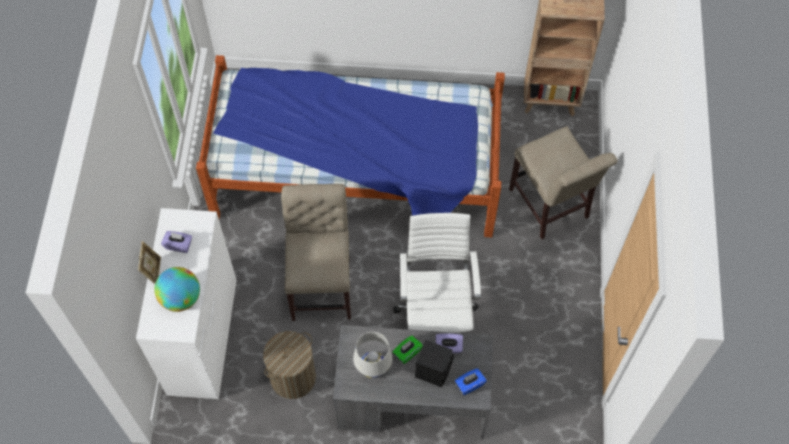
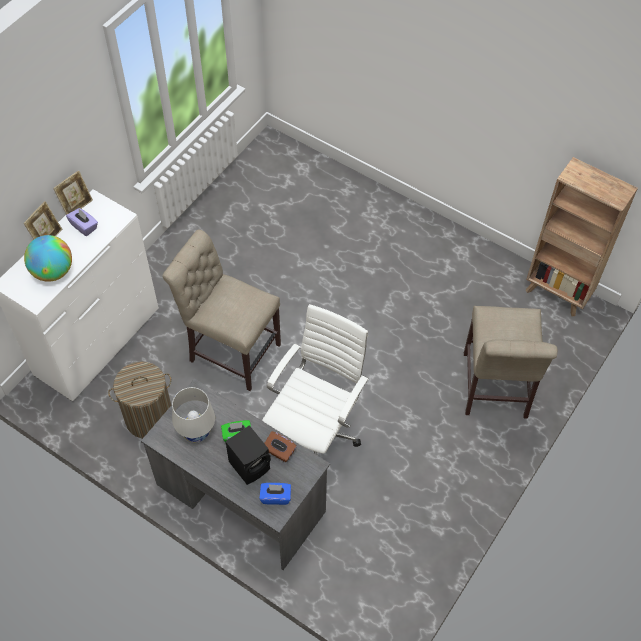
camera: 30 degrees right, 5 degrees down
bed [196,55,505,238] -> none
beige chair [281,184,351,321] -> beige chair turned 90 degrees counterclockwise [162,229,281,391]
purple tissue box [436,334,463,353] -> brown tissue box [264,431,297,462]
none -> picture frame [53,170,93,215]

